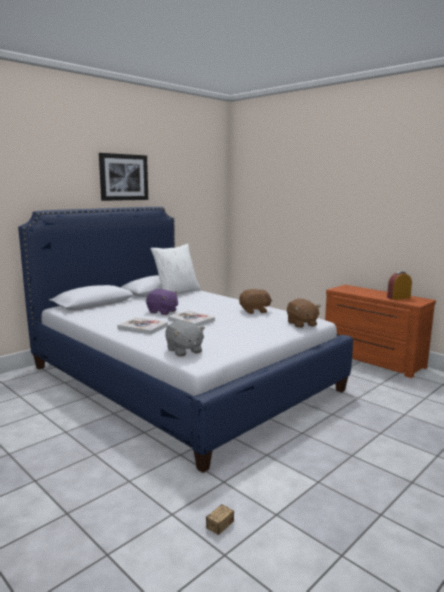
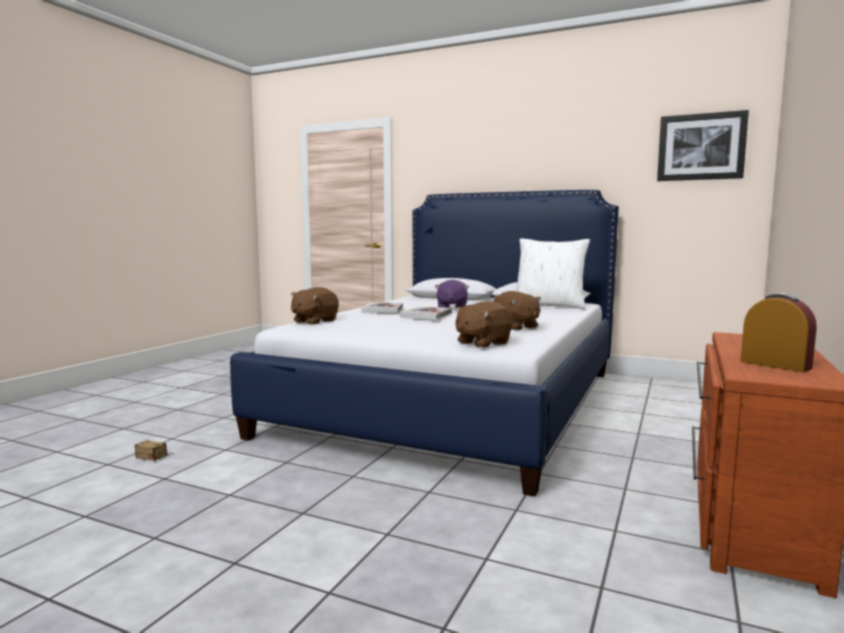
camera: 70 degrees right, 5 degrees down
picture [99,153,148,201] -> picture moved to [657,110,749,181]
grey plush toy [165,320,205,357] -> brown plush toy [291,287,339,325]

